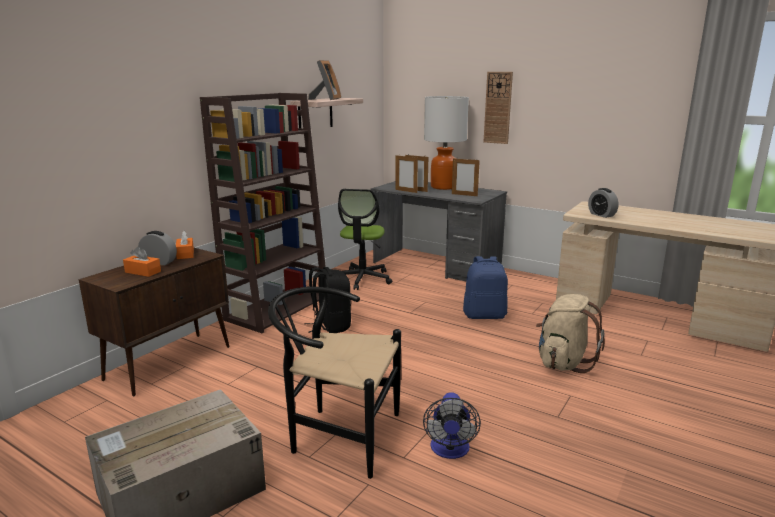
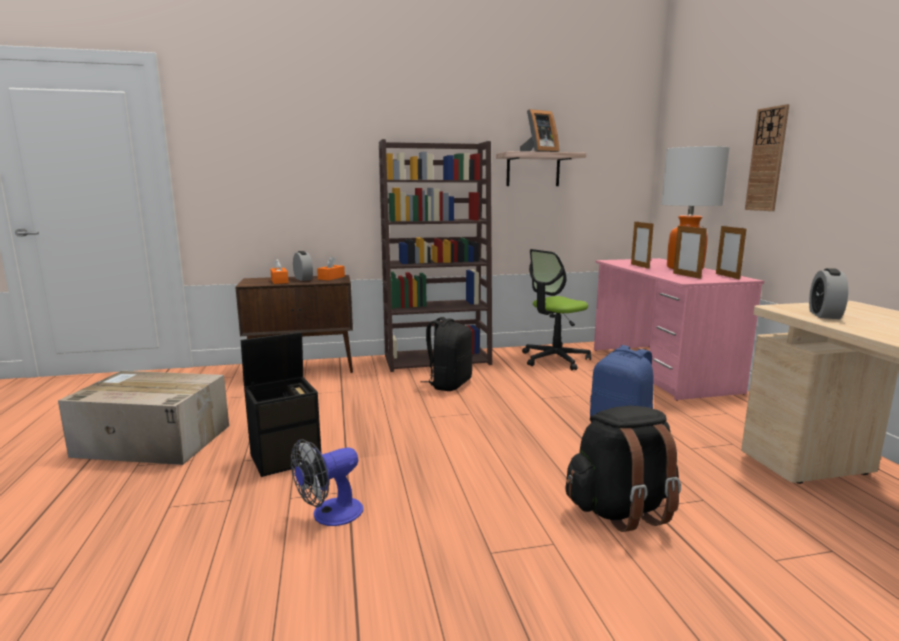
camera: 45 degrees right, 5 degrees down
black chair [268,287,401,479] -> black storage box [241,332,321,477]
grey desk [371,181,507,281] -> pink desk [594,258,764,401]
picture frame [395,155,418,193] -> picture frame moved to [716,226,747,280]
beige backpack [536,294,605,373] -> black backpack [566,406,681,532]

